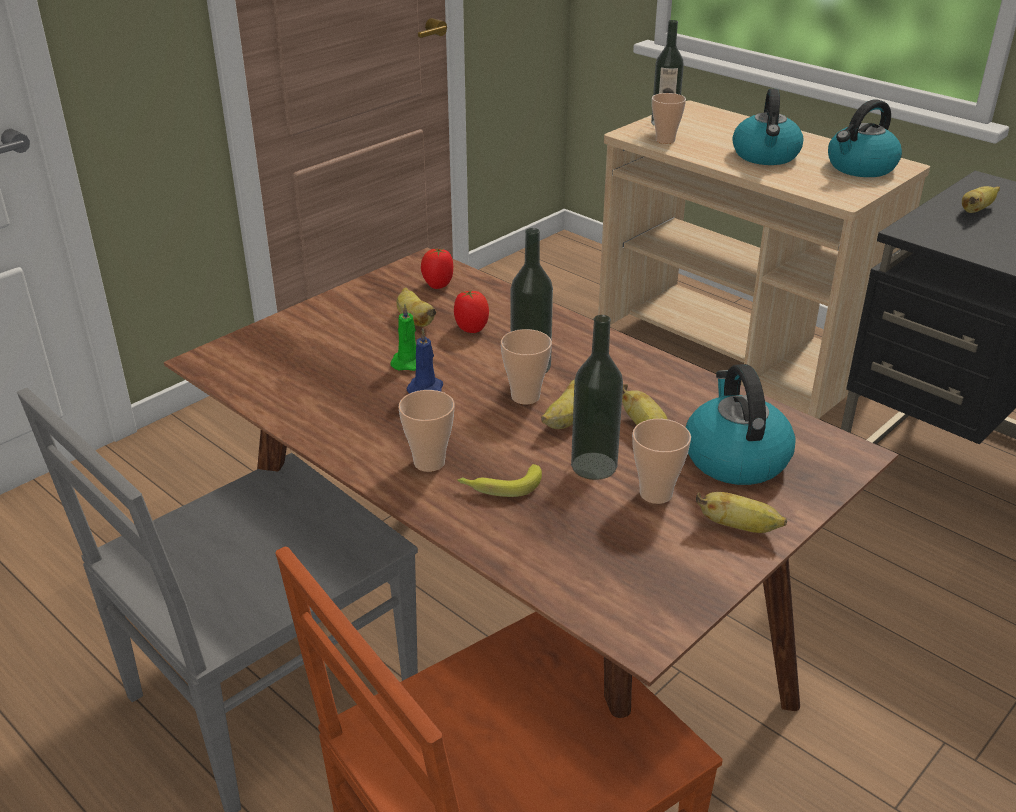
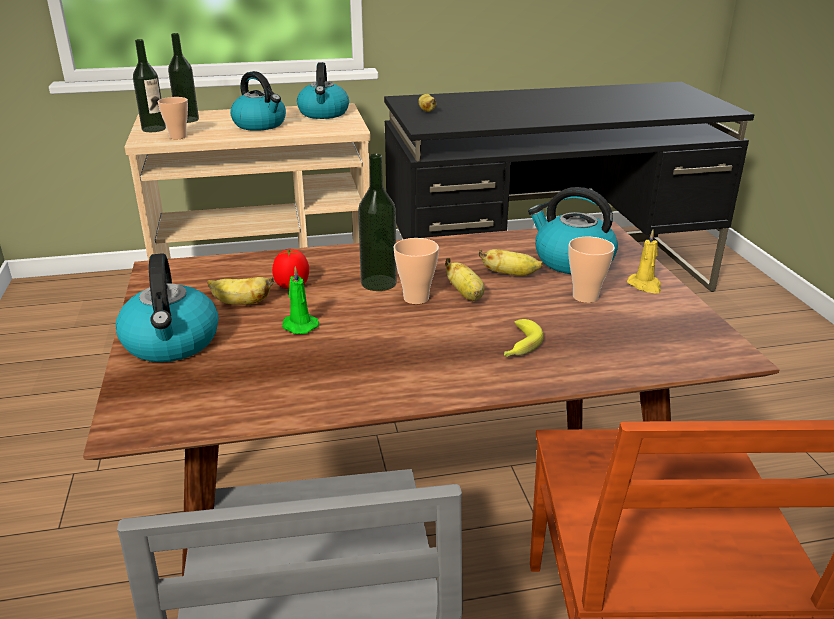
camera: 55 degrees left, 5 degrees down
cup [398,390,455,472] -> none
blue candle [406,328,443,394] -> none
tomato [421,248,453,289] -> none
bottle [571,315,623,480] -> bottle moved to [168,33,199,123]
banana [696,492,787,533] -> yellow candle [627,230,661,294]
none -> kettle [116,253,219,362]

